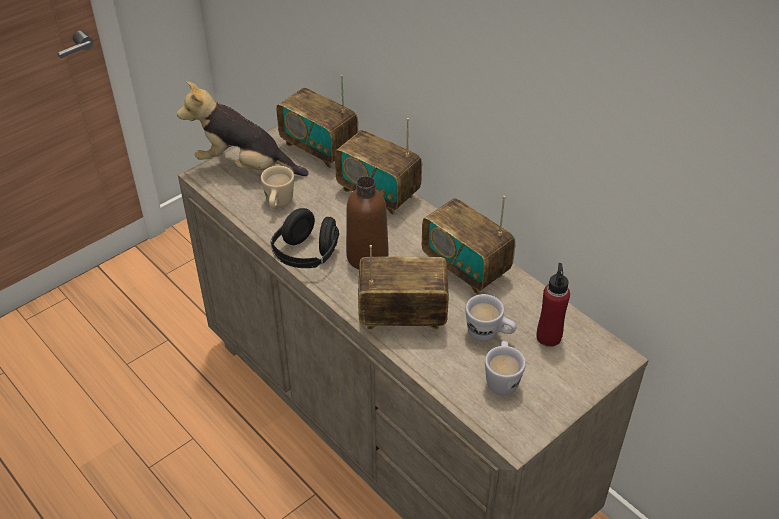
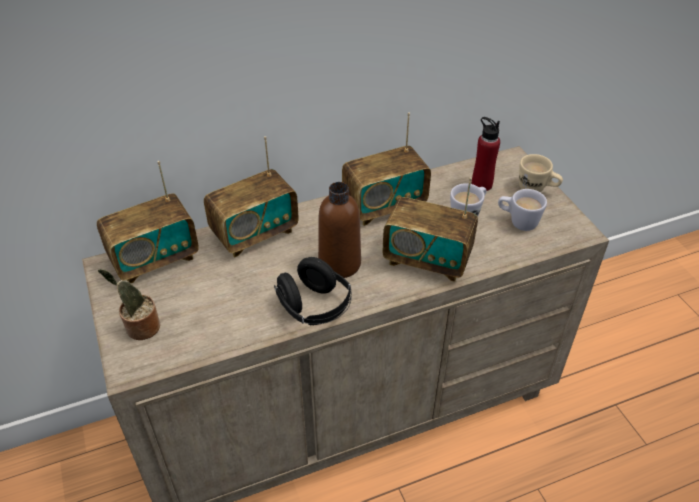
camera: 70 degrees left, 0 degrees up
plush toy [177,81,309,176] -> potted plant [98,269,160,340]
beige mug [261,166,294,208] -> beige mug moved to [519,154,563,192]
radio [358,245,449,329] -> radio turned 90 degrees counterclockwise [382,177,478,282]

